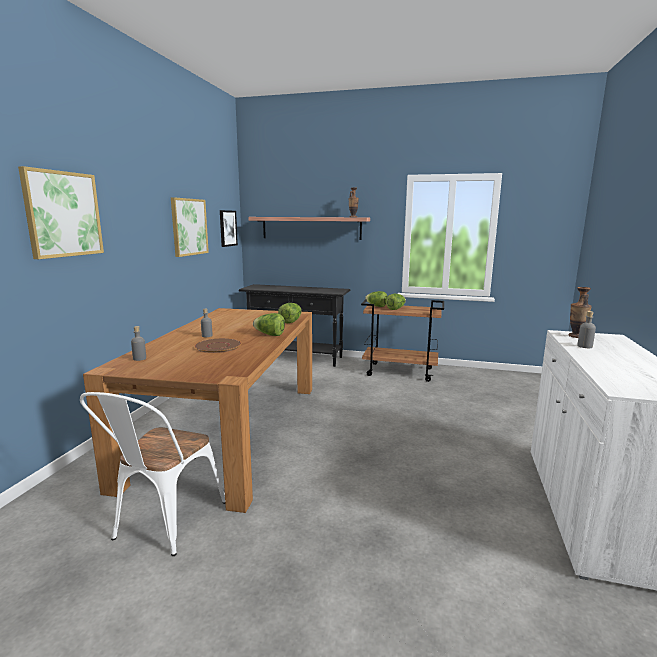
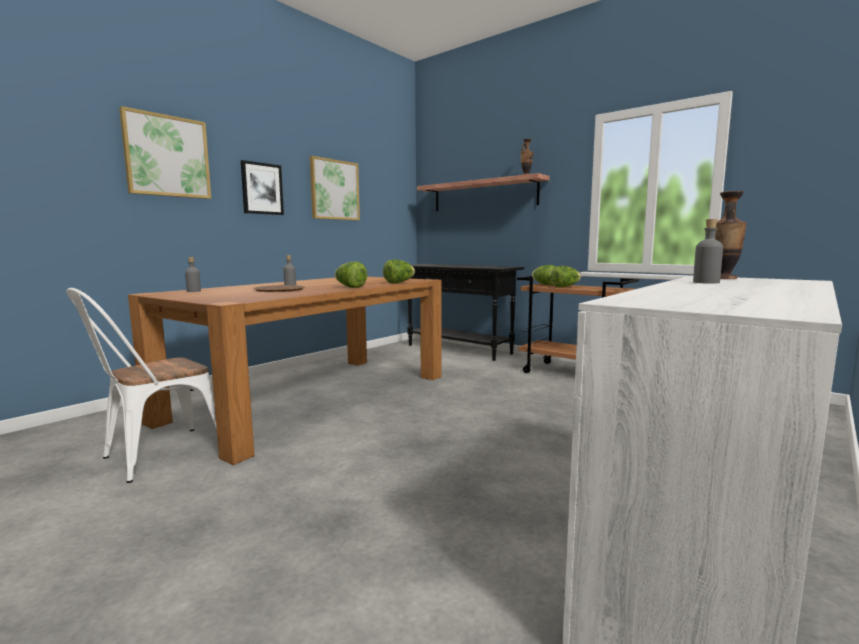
camera: 25 degrees right, 5 degrees down
picture [220,210,238,247] -> picture moved to [241,160,284,215]

